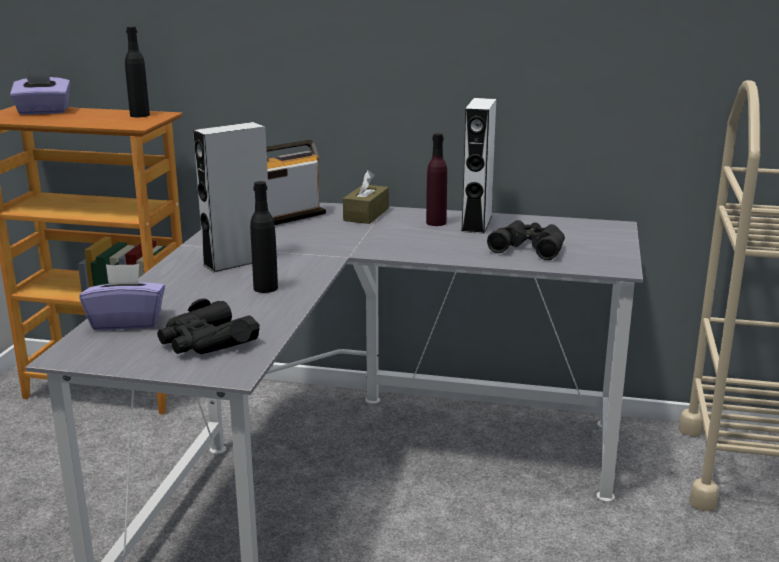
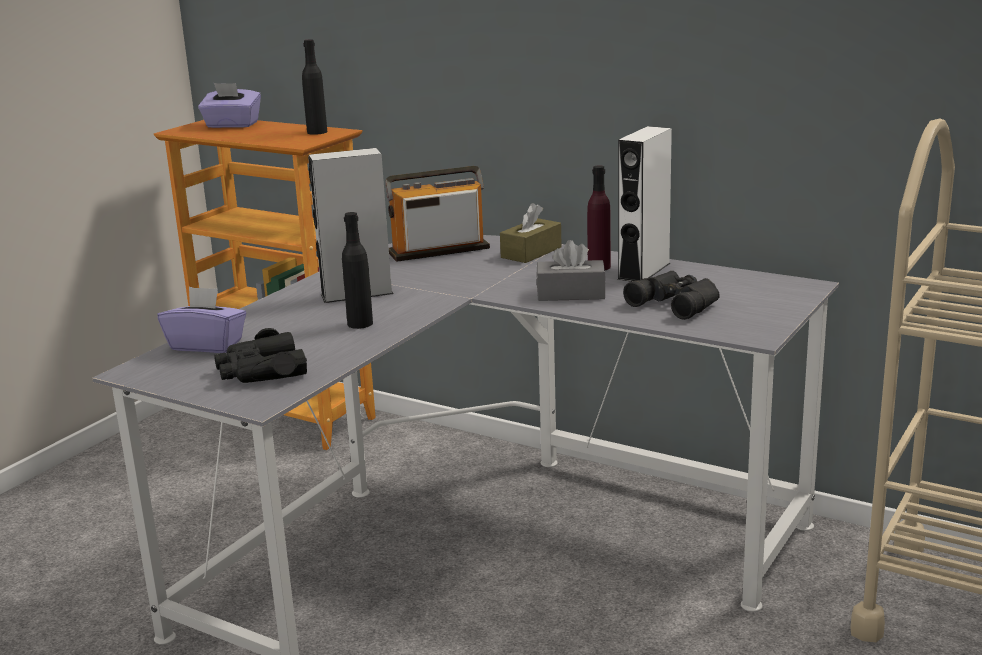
camera: 20 degrees right, 0 degrees up
none -> grey tissue box [536,240,606,301]

